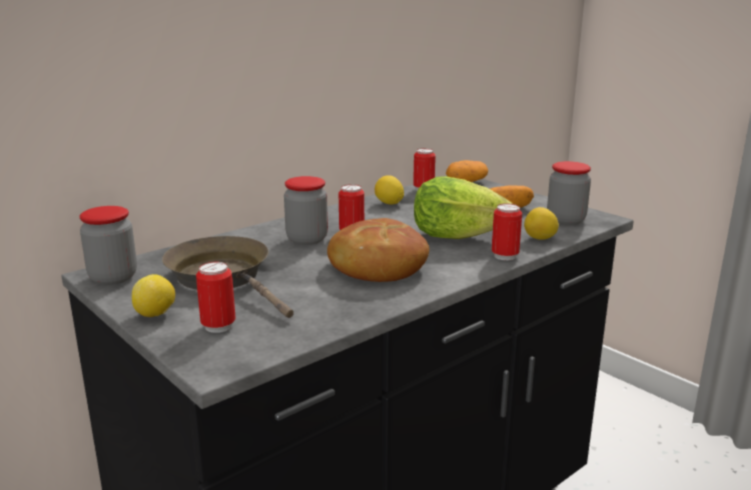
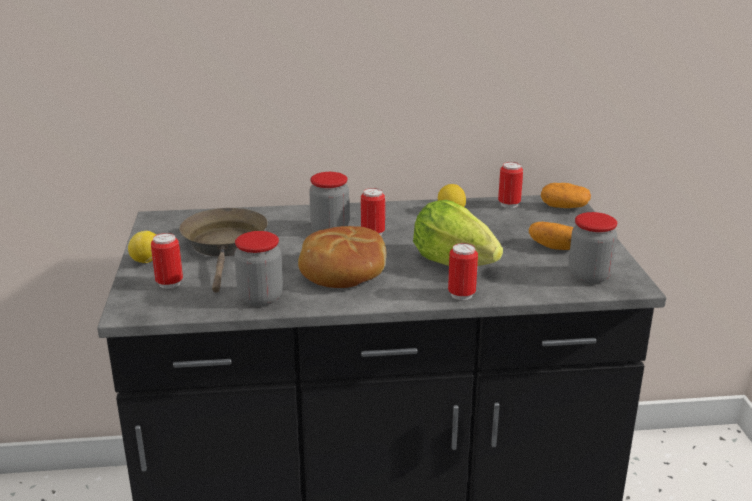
camera: 35 degrees right, 5 degrees up
jar [80,206,137,285] -> jar moved to [234,231,283,306]
lemon [524,207,559,240] -> none

